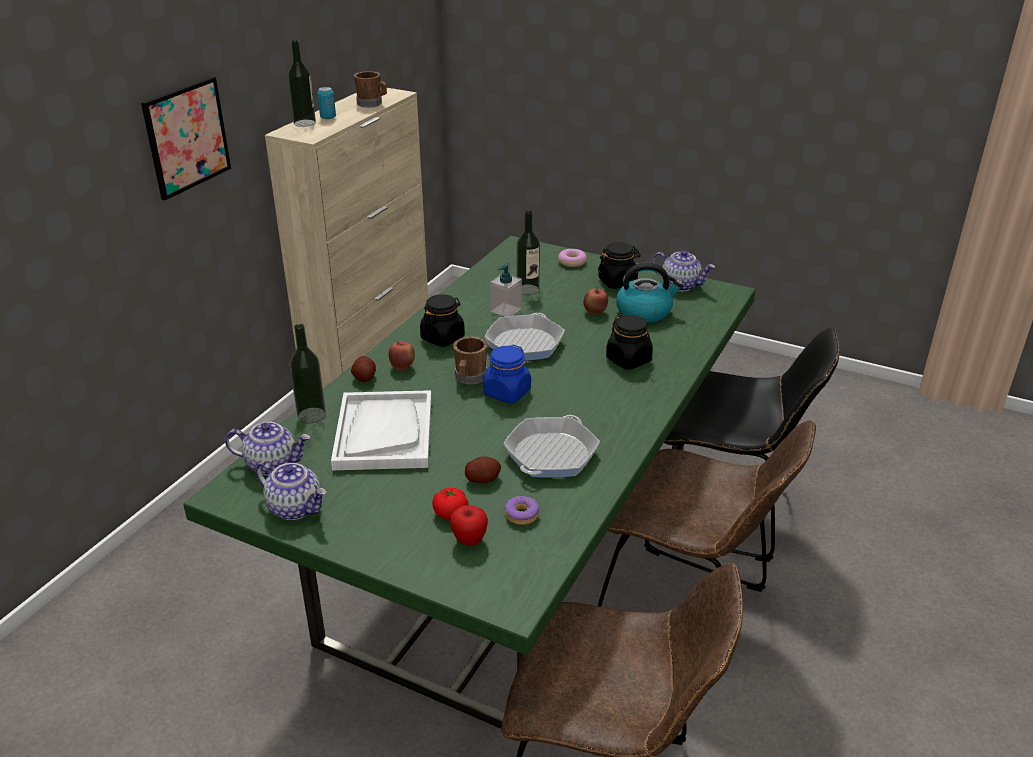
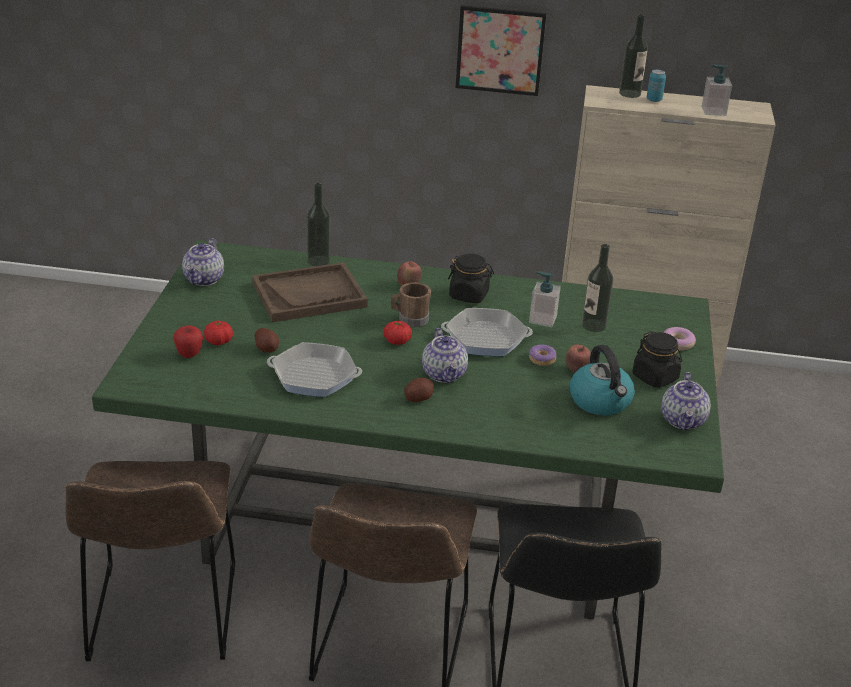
camera: 70 degrees right, 0 degrees up
teapot [225,422,310,476] -> teapot moved to [422,328,468,383]
white tray [331,390,432,471] -> brown tray [252,262,368,322]
potato [351,356,376,382] -> potato moved to [404,378,434,402]
brown mug [354,71,387,107] -> soap dispenser [702,65,732,116]
blue jar [483,345,531,403] -> tomato [383,321,412,345]
donut [505,496,539,525] -> donut moved to [529,344,557,366]
black jar [606,314,653,370] -> none

